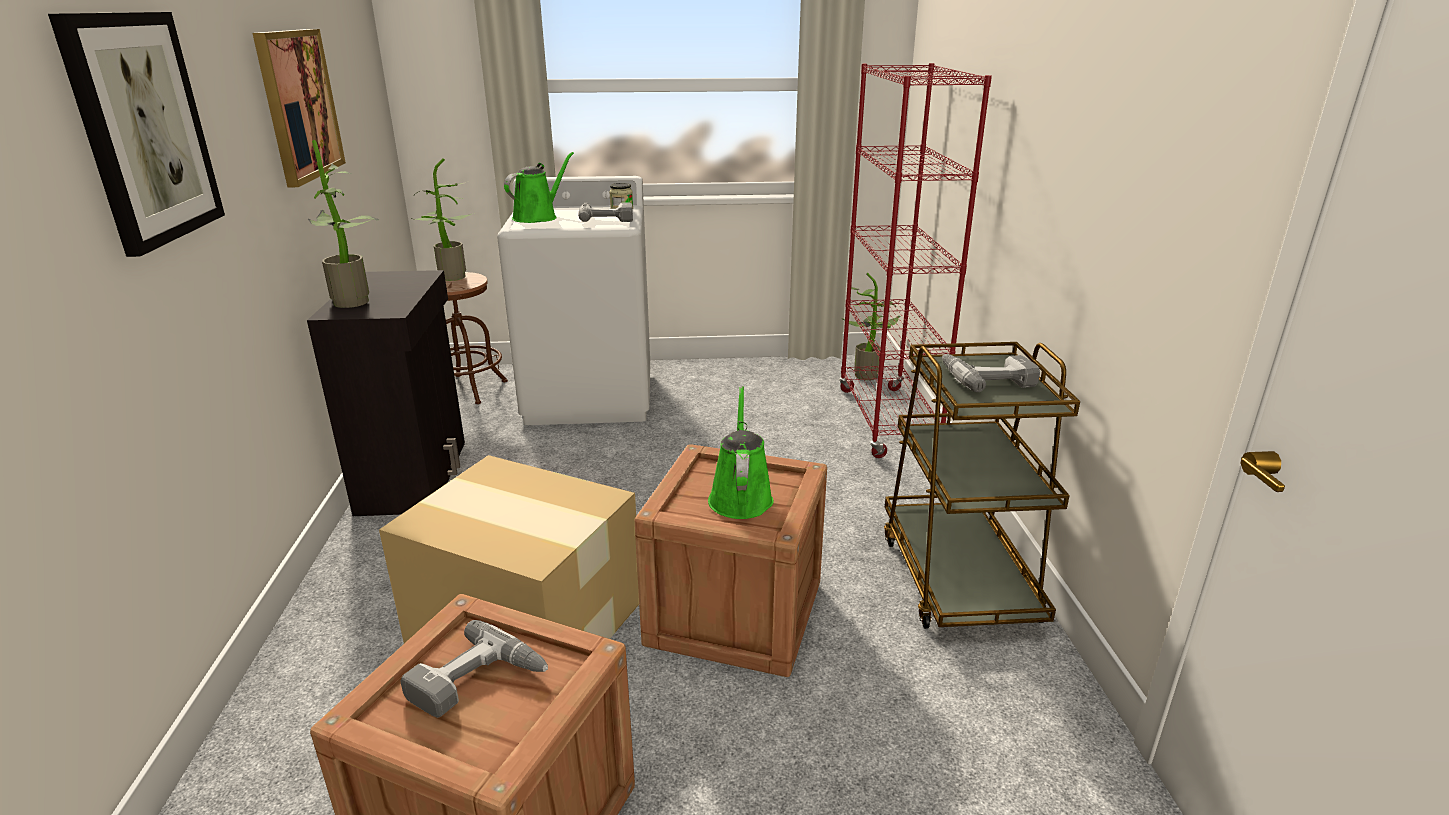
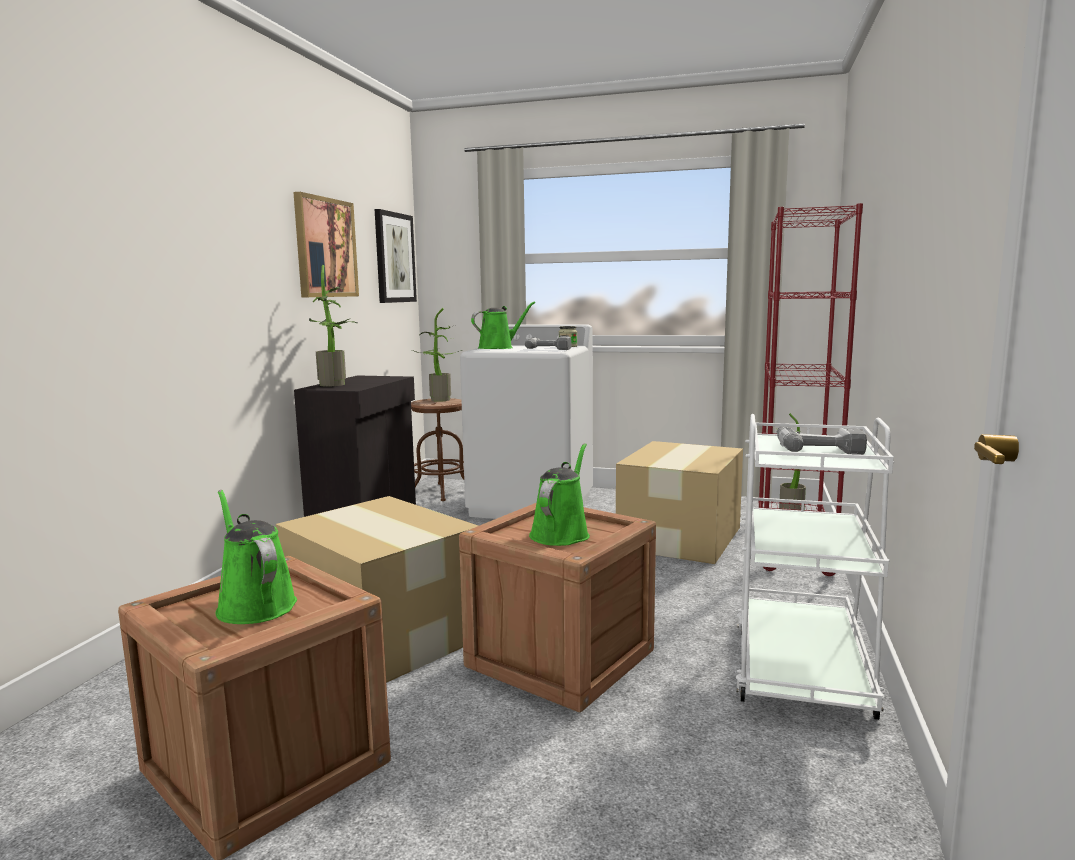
camera: 20 degrees right, 15 degrees down
picture [48,12,225,257] -> picture moved to [375,209,417,303]
power drill [400,620,548,718] -> green watering can [216,490,297,624]
brown cart [884,342,1080,629] -> white cart [736,414,894,720]
none -> cardboard box [616,441,743,564]

